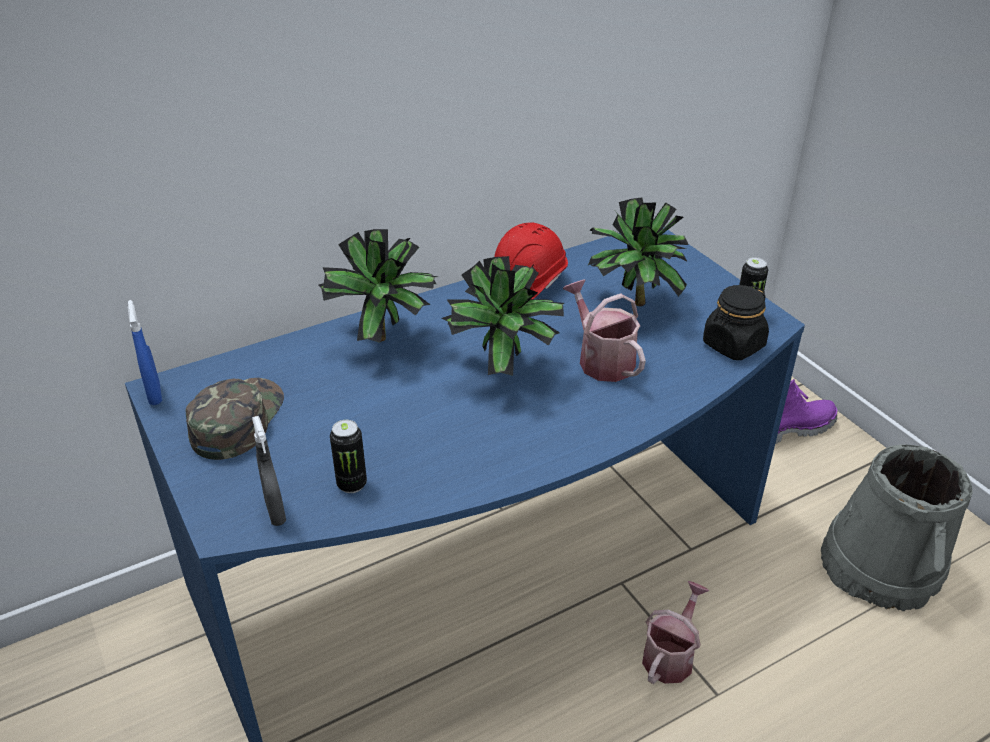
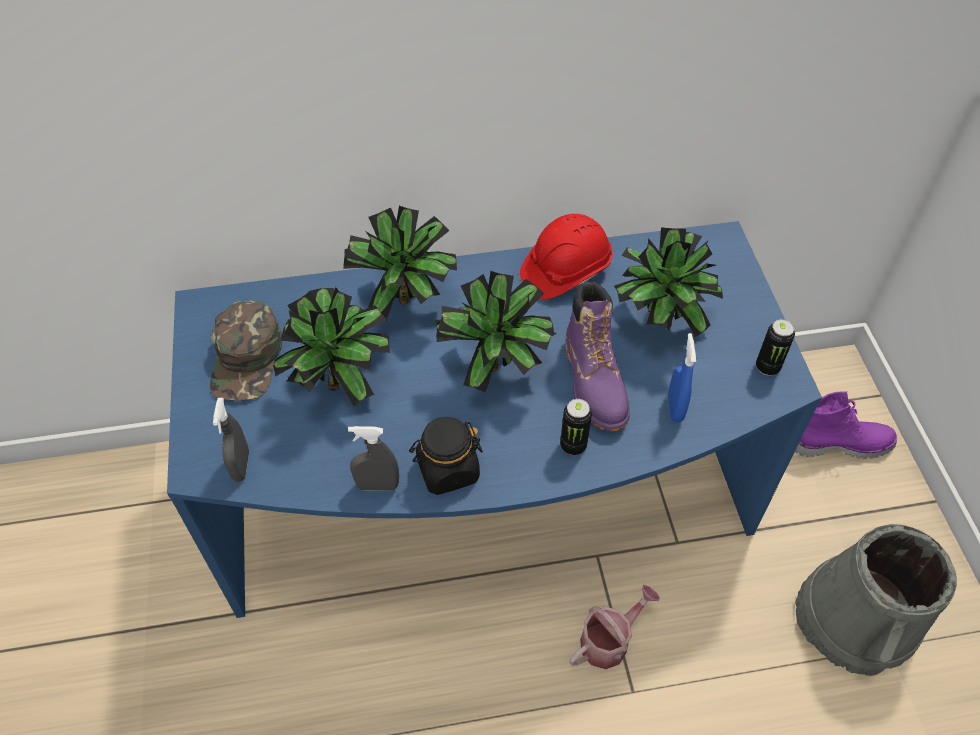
camera: 20 degrees right, 15 degrees up
blue spray bottle [128,300,162,405] -> blue spray bottle moved to [668,333,696,423]
green cap [185,378,284,460] -> green cap turned 150 degrees clockwise [210,301,282,401]
can [330,420,367,493] -> can moved to [560,399,592,455]
watering can [563,280,646,382] -> purple boot [565,282,630,432]
black jar [703,285,769,360] -> black jar moved to [409,417,483,495]
none -> potted plant [273,287,390,406]
none -> grey spray bottle [348,426,399,491]

